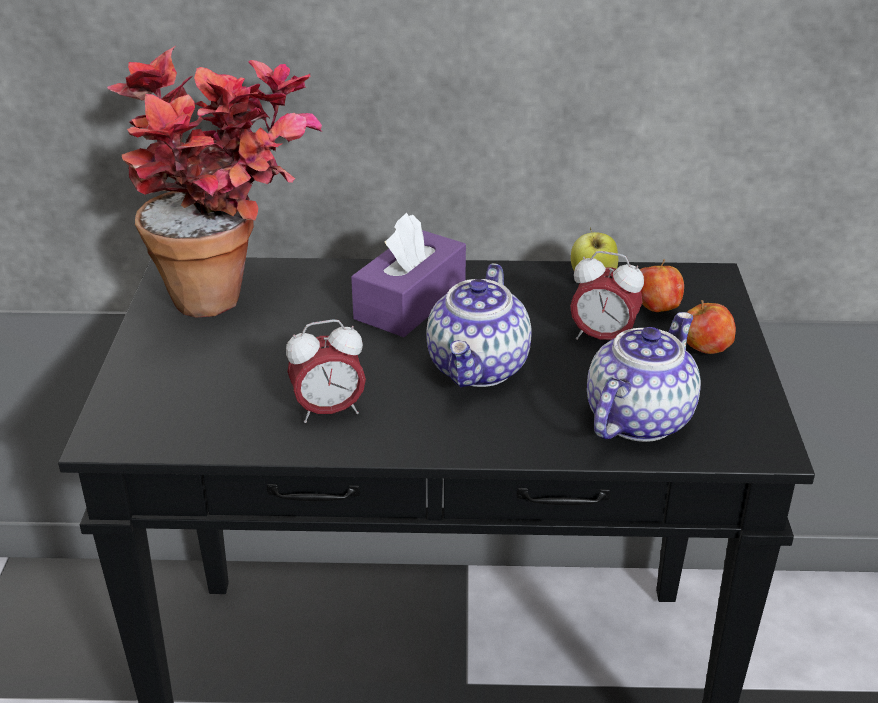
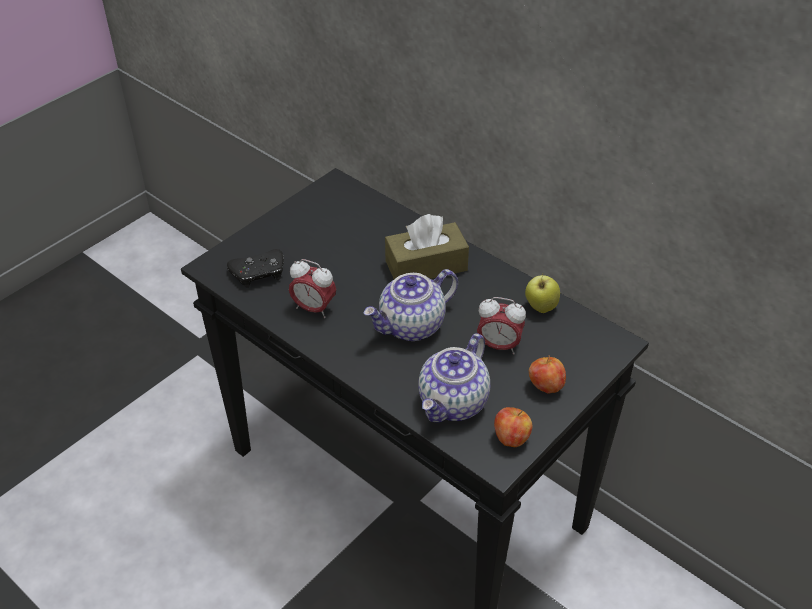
camera: 40 degrees right, 10 degrees up
potted plant [107,46,322,318] -> none
purple tissue box [351,213,466,337] -> brown tissue box [385,214,469,279]
alarm clock [570,251,644,340] -> alarm clock turned 45 degrees counterclockwise [477,297,526,354]
teapot [587,312,701,442] -> teapot turned 135 degrees clockwise [418,333,490,423]
apple [640,259,684,312] -> apple moved to [494,407,532,447]
none -> black game controller [227,249,284,288]

